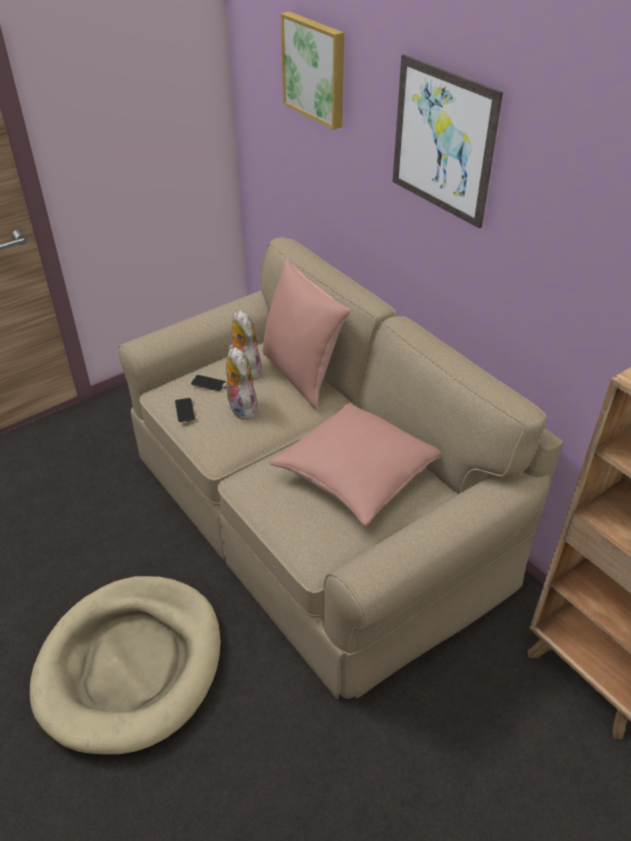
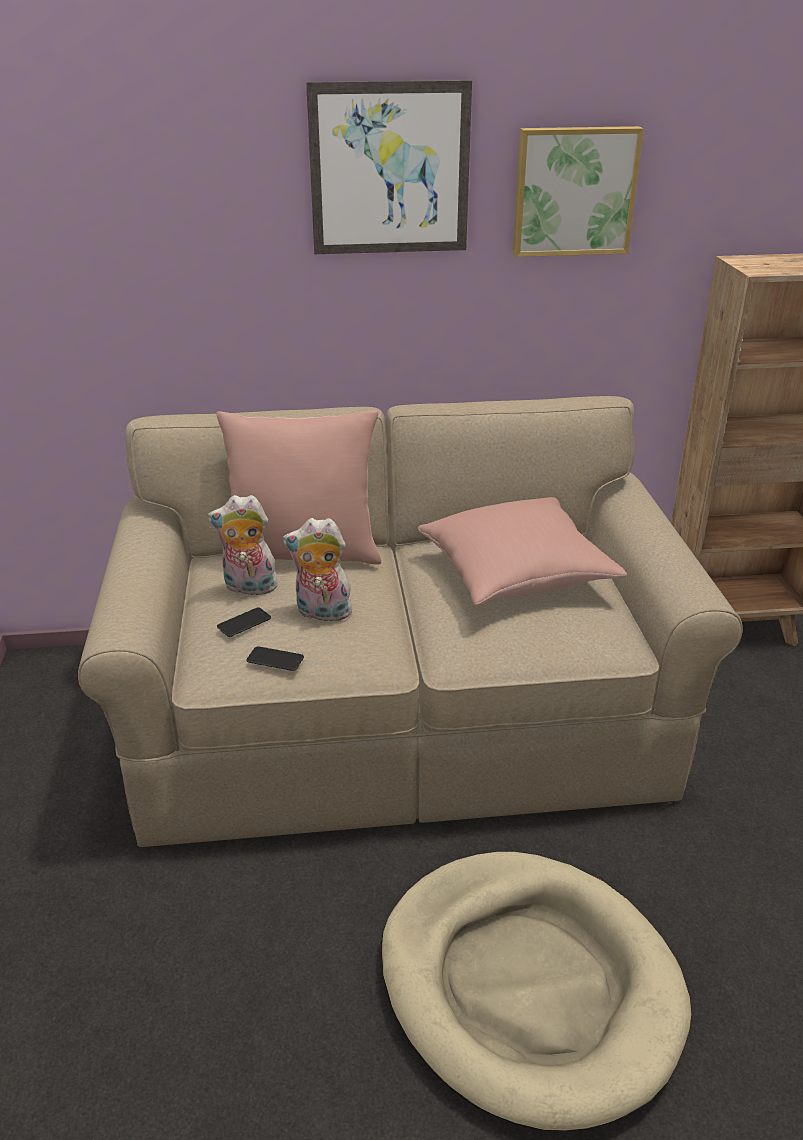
camera: 60 degrees left, 10 degrees down
picture [281,12,344,130] -> picture moved to [513,126,644,257]

